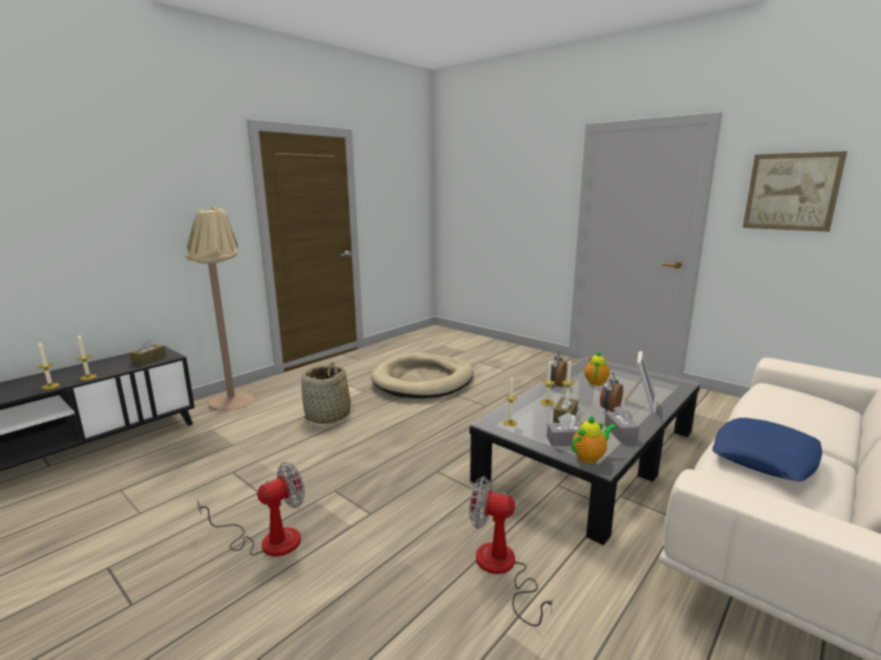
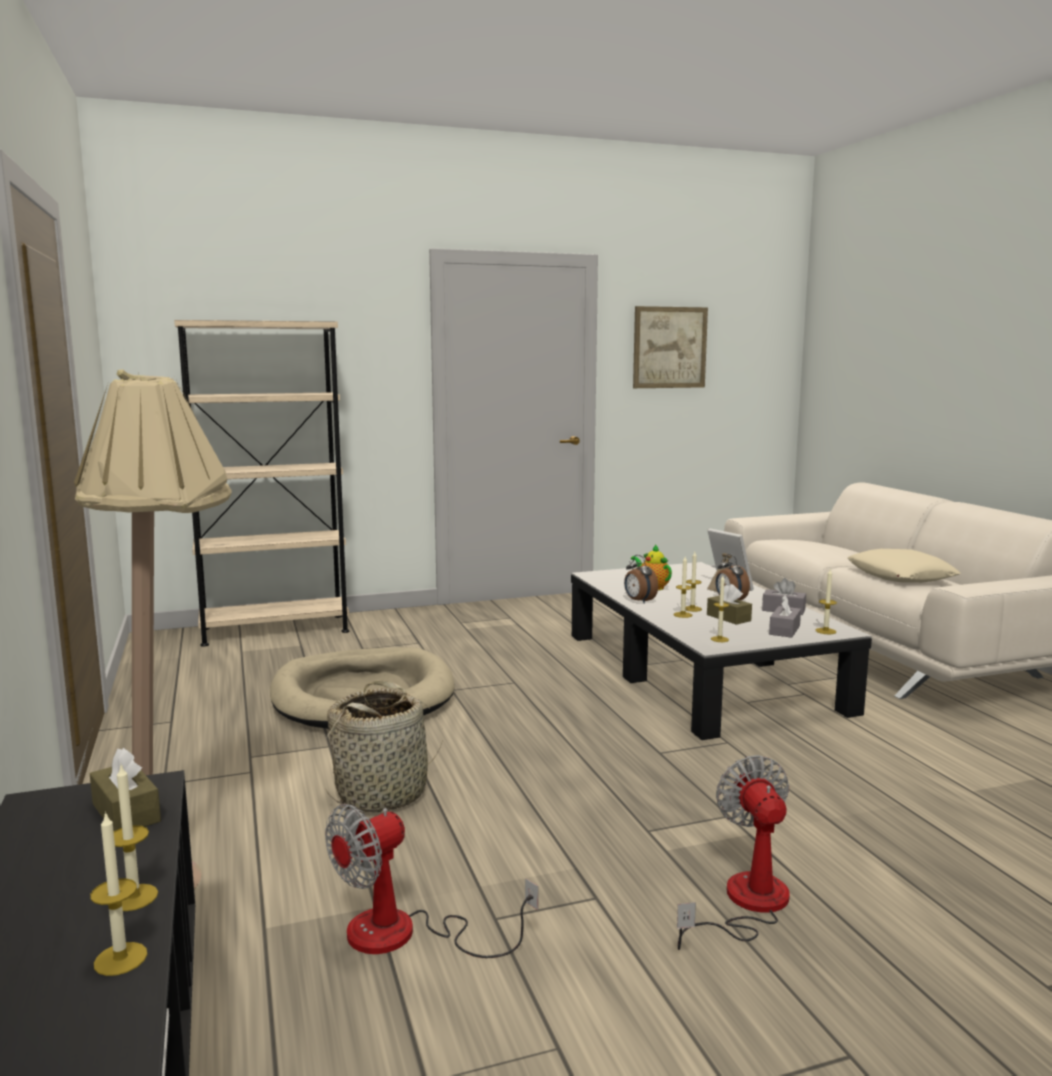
camera: 60 degrees left, 5 degrees down
fan [469,477,553,627] -> fan moved to [325,804,538,958]
teapot [571,415,616,464] -> candle [815,569,837,634]
blue pillow [712,418,822,482] -> beige pillow [847,549,961,583]
none -> beige bookcase [174,320,349,647]

